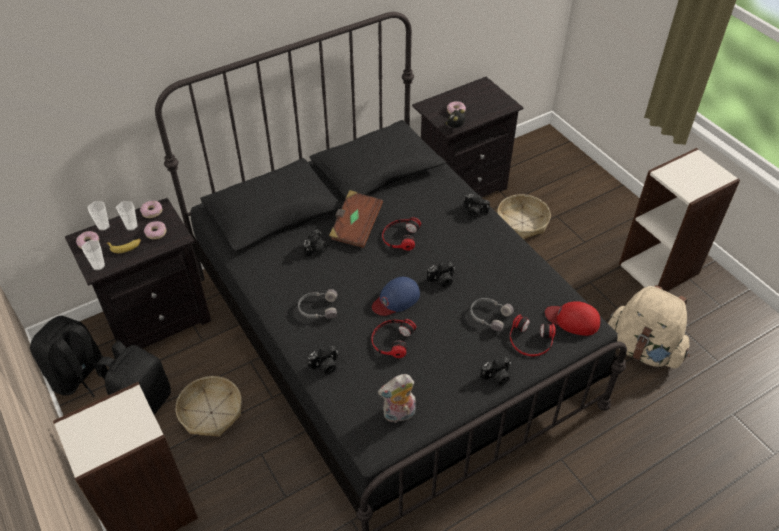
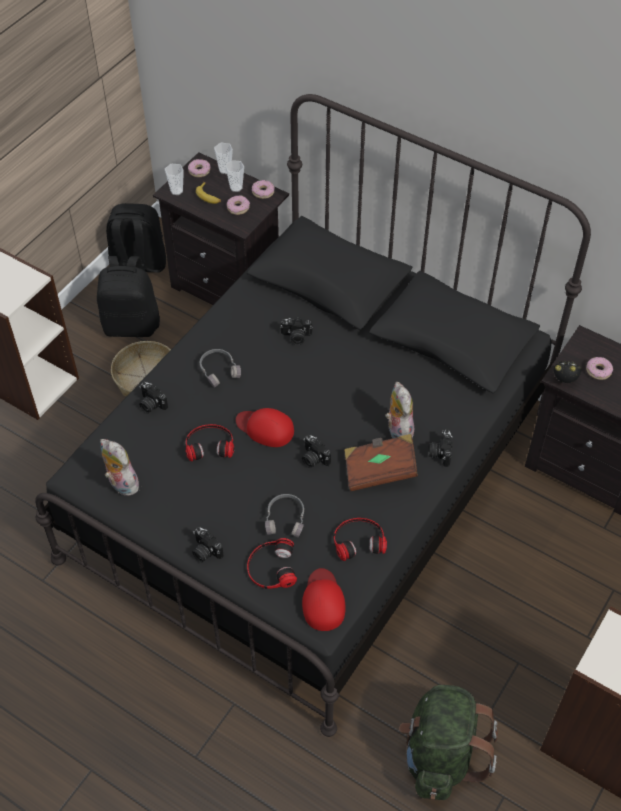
camera: 65 degrees right, 5 degrees up
brown book [329,190,383,248] -> brown book moved to [344,434,418,491]
blue cap [372,277,420,316] -> red cap [236,408,294,447]
headphones [382,217,421,251] -> headphones moved to [333,518,387,561]
basket [497,194,551,239] -> none
beige backpack [608,285,690,368] -> green backpack [399,685,498,800]
none -> plush toy [385,382,416,438]

